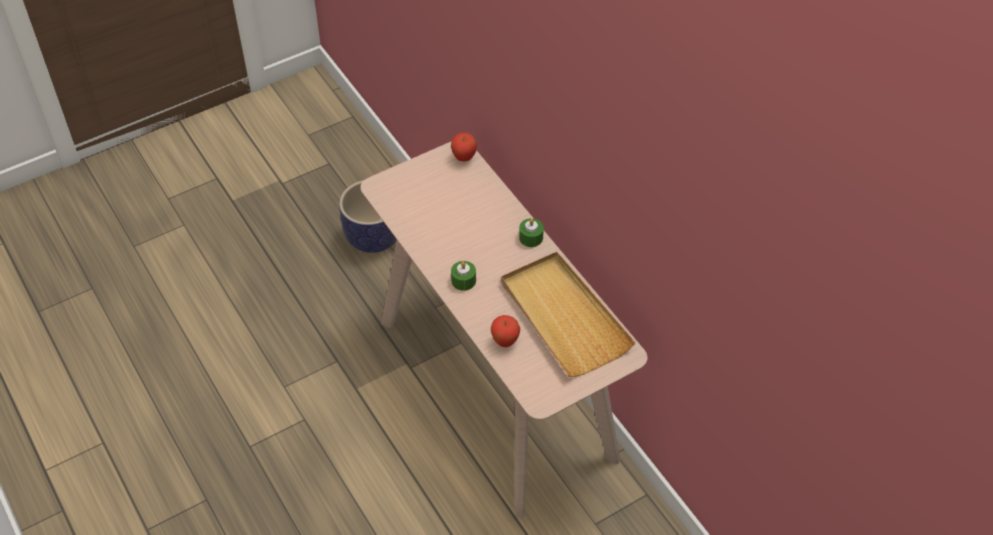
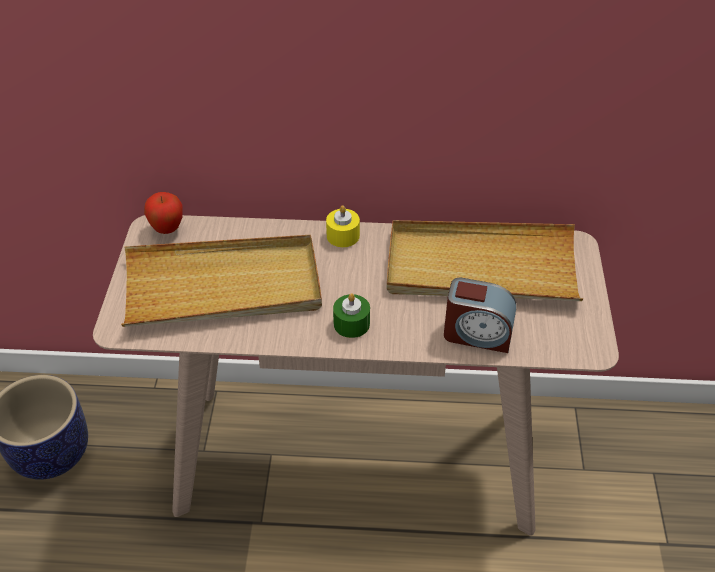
camera: 55 degrees left, 5 degrees down
apple [491,315,520,347] -> alarm clock [444,278,516,353]
green candle [519,218,544,247] -> yellow candle [326,205,360,247]
none -> beige tray [121,235,322,327]

